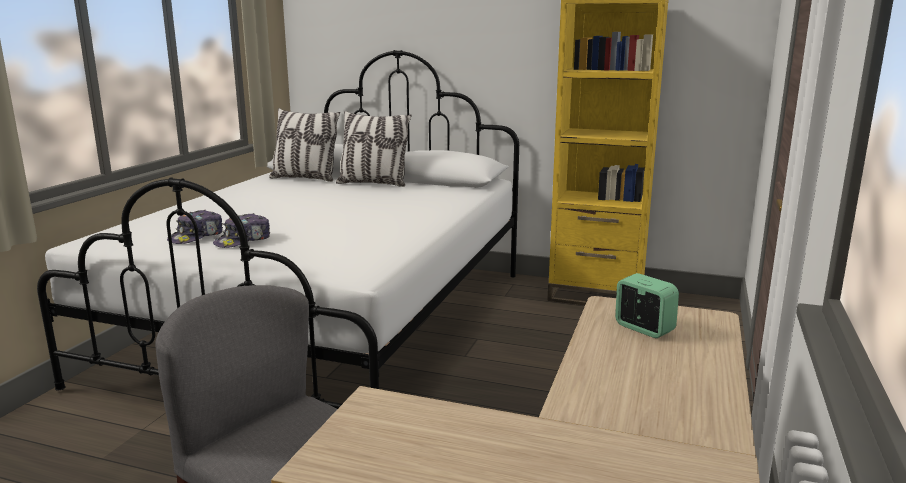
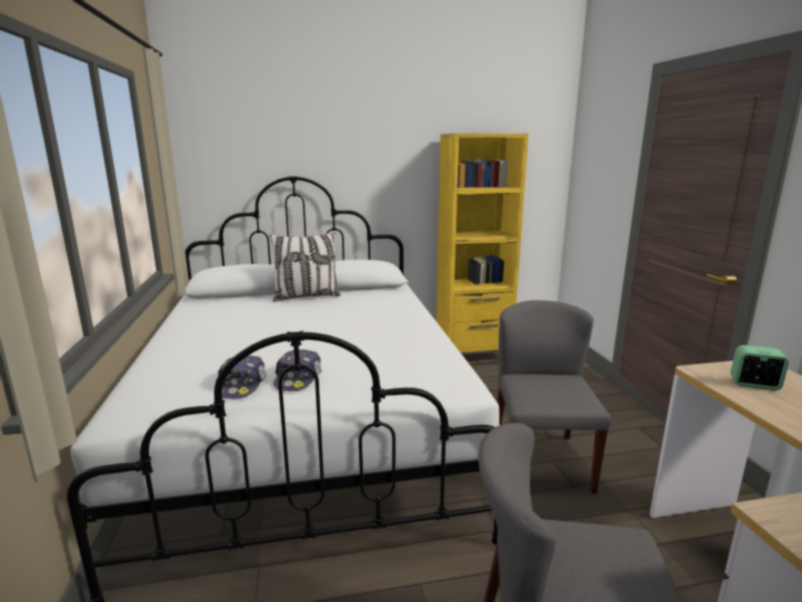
camera: 30 degrees left, 0 degrees up
pillow [269,108,340,182] -> none
none -> grey chair [497,300,611,494]

